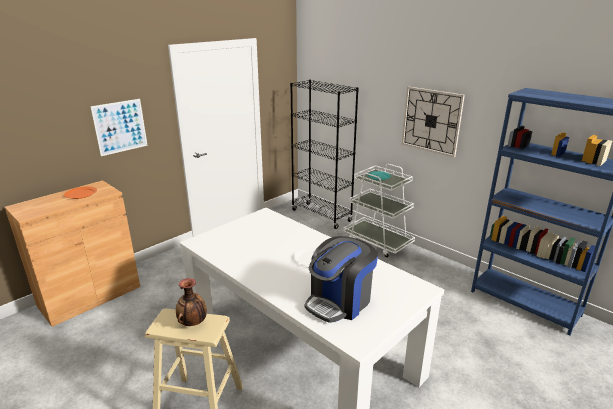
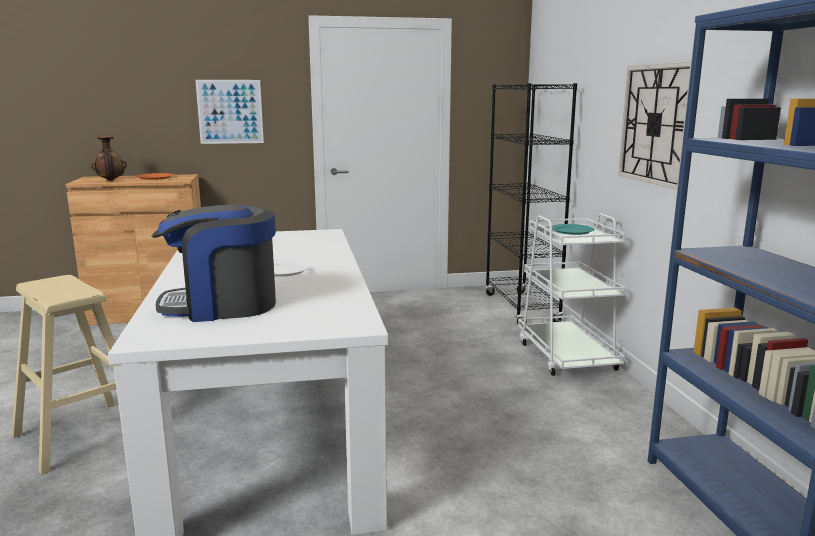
camera: 35 degrees right, 10 degrees down
vase [176,278,207,326] -> vase moved to [91,136,127,181]

